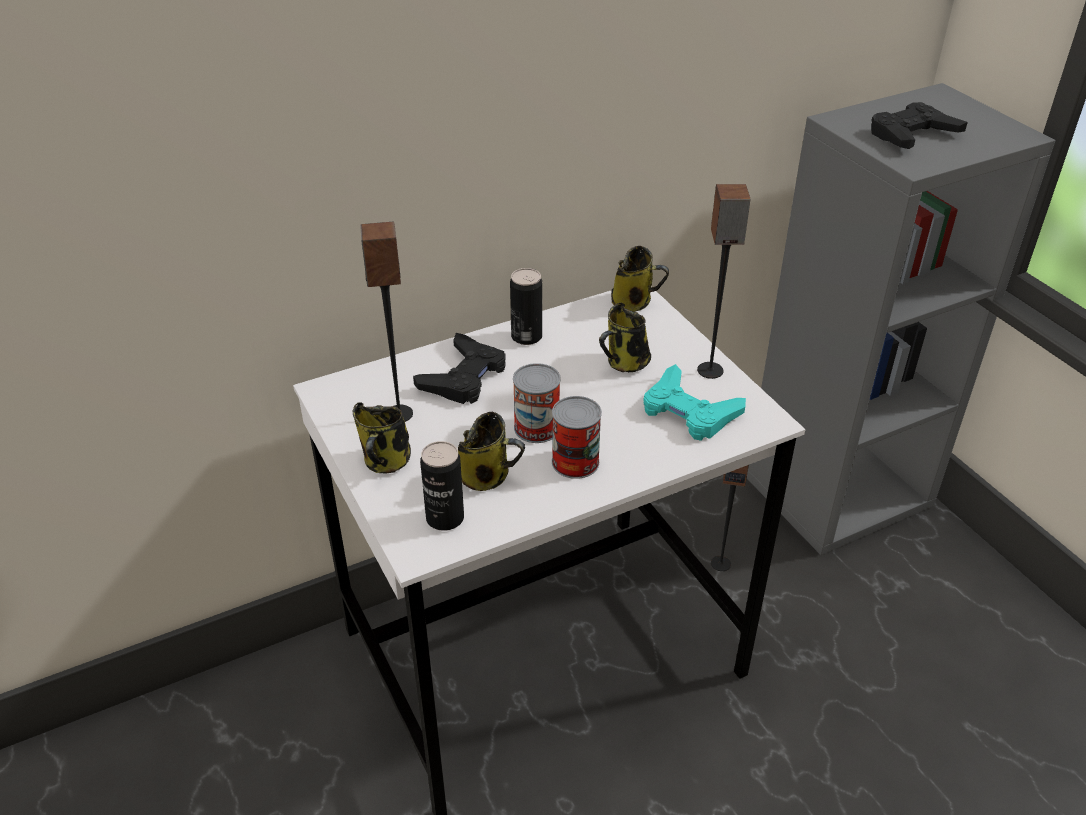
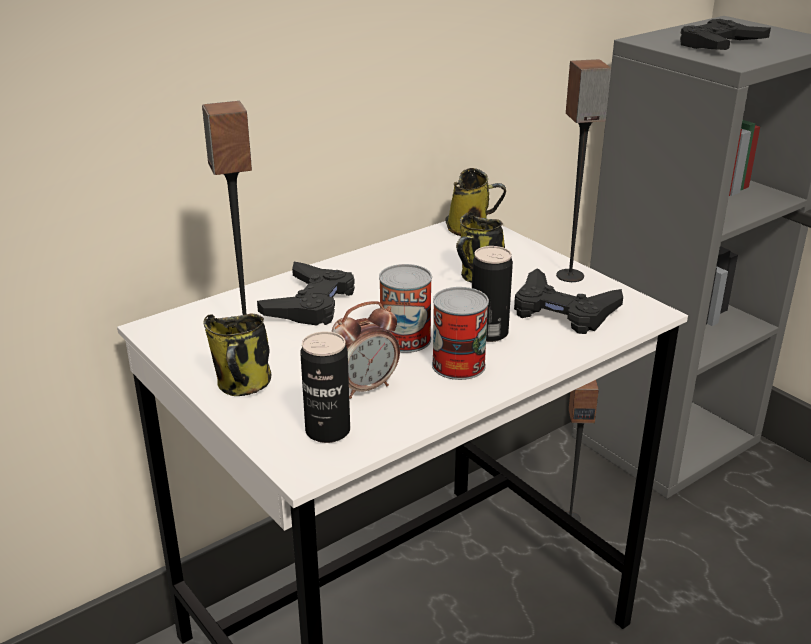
camera: 10 degrees left, 10 degrees down
mug [458,412,525,491] -> alarm clock [332,301,400,399]
can [510,268,542,345] -> can moved to [472,246,513,342]
turquoise game controller [643,364,746,441] -> black game controller [514,268,623,334]

